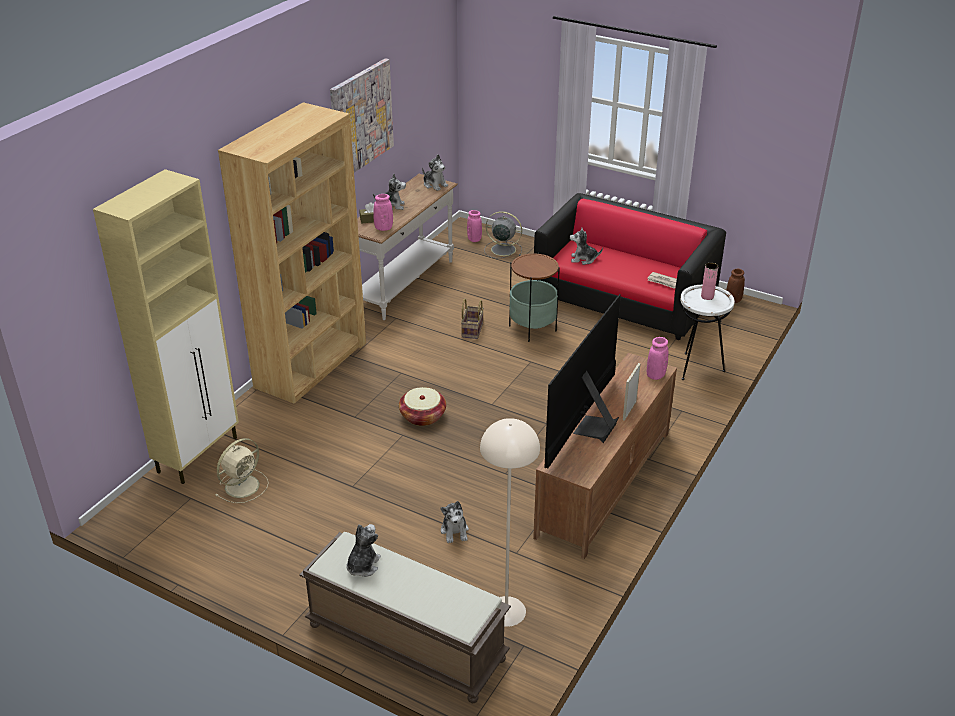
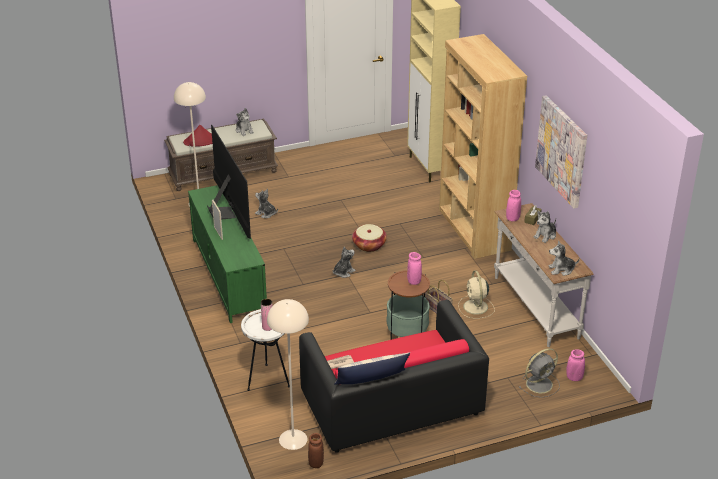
camera: 130 degrees right, 0 degrees up
beige fan [215,438,269,503] -> beige fan moved to [458,270,495,319]
brown tv stand [533,353,677,559] -> green tv stand [188,185,267,323]
plush toy [570,228,603,265] -> plush toy moved to [332,247,356,278]
pink vase [647,337,668,380] -> pink vase moved to [407,252,422,285]
none -> red hat [183,125,213,147]
none -> beige floor lamp [267,299,309,450]
none -> pillow [334,352,410,385]

